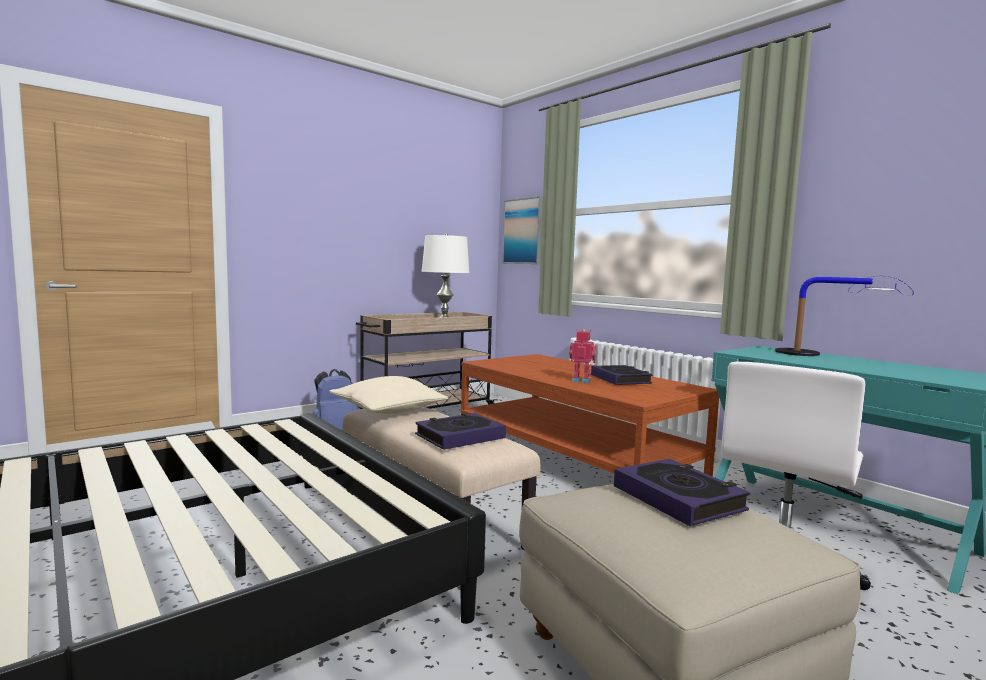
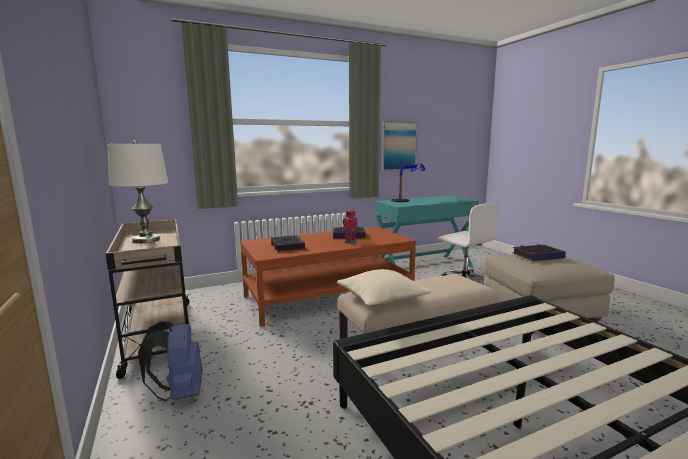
camera: 75 degrees left, 5 degrees up
book [415,413,506,450] -> book moved to [271,235,305,252]
picture [502,196,543,264] -> picture moved to [382,121,417,171]

